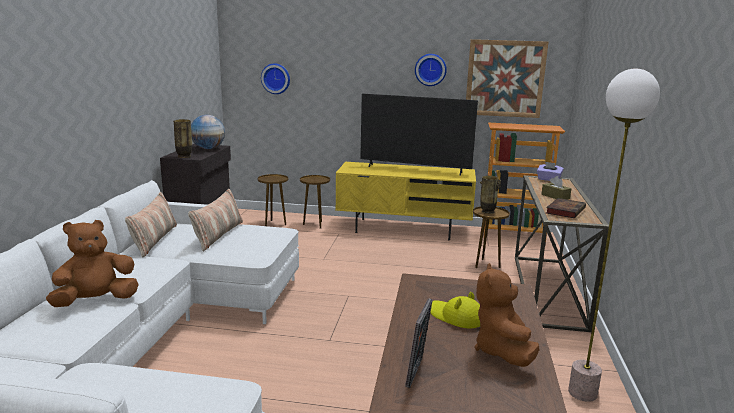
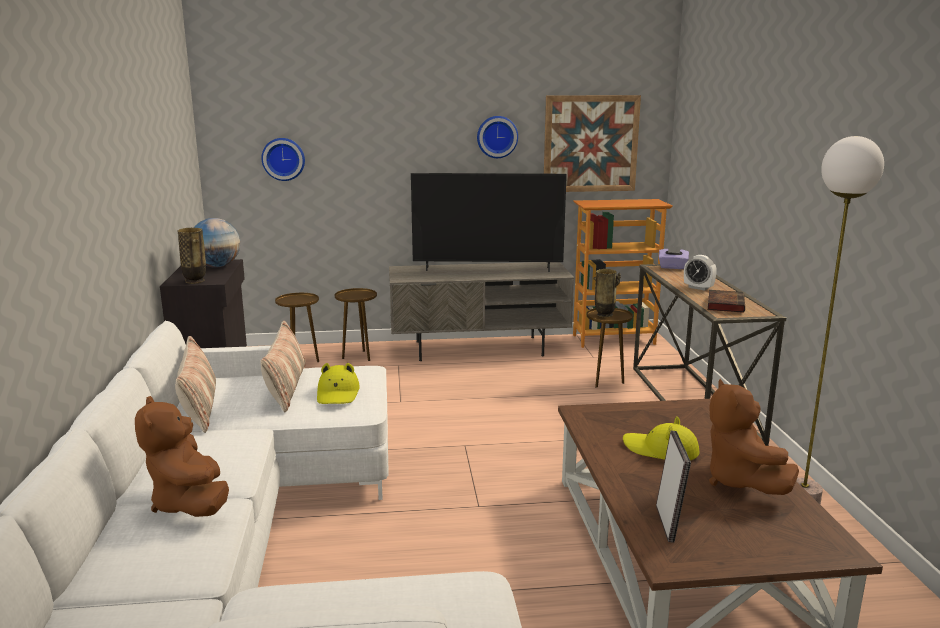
camera: 15 degrees left, 0 degrees up
brown plush toy [46,220,139,307] -> brown plush toy turned 60 degrees counterclockwise [135,396,229,517]
yellow tv stand [335,162,476,240] -> grey tv stand [389,262,574,361]
brown tissue box [541,176,571,200] -> alarm clock [684,255,717,291]
none -> yellow hat [317,363,360,404]

